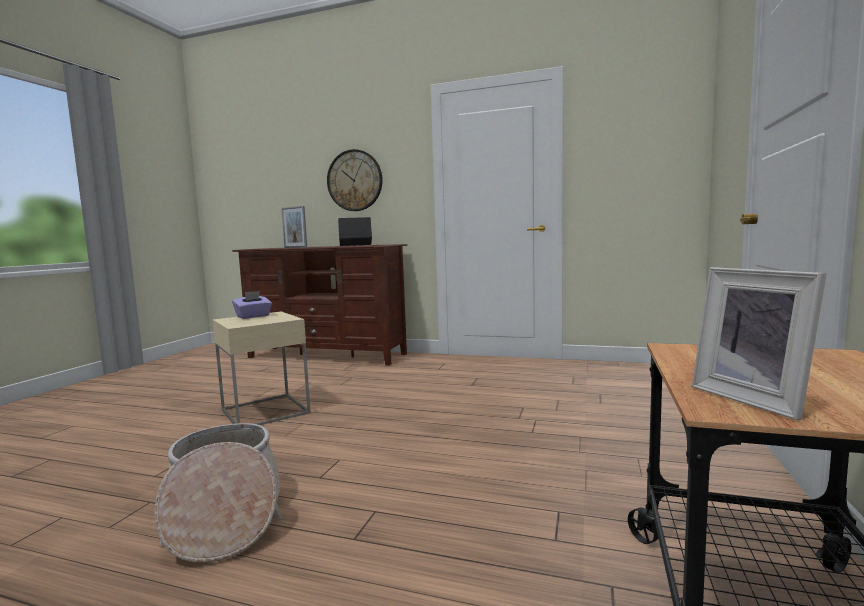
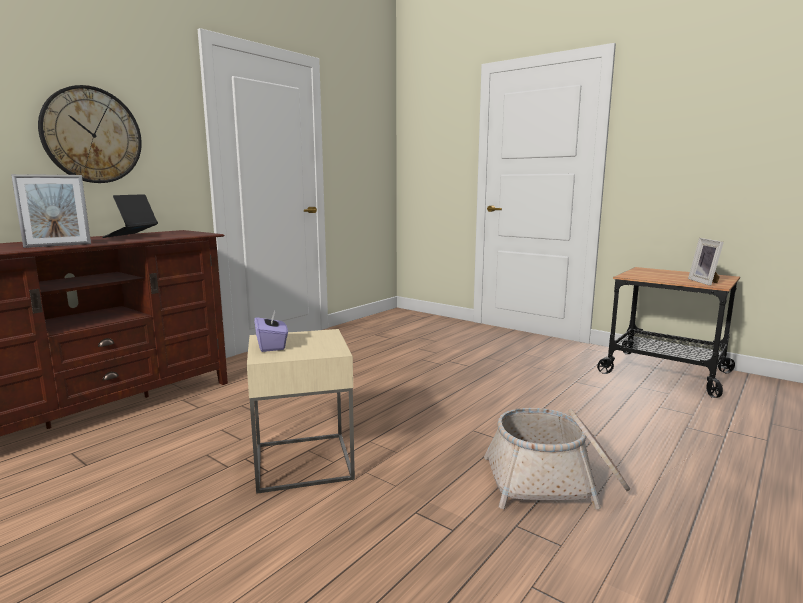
camera: 70 degrees left, 5 degrees up
picture frame [692,267,827,420] -> picture frame turned 90 degrees clockwise [688,238,724,286]

